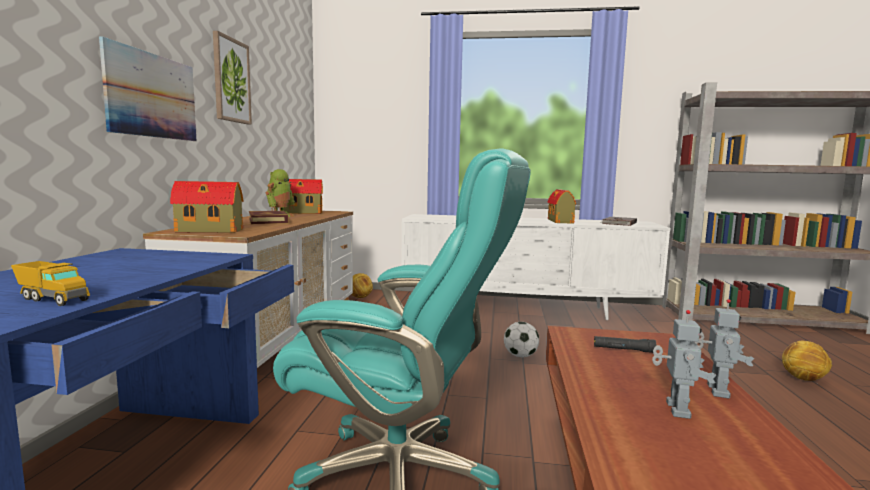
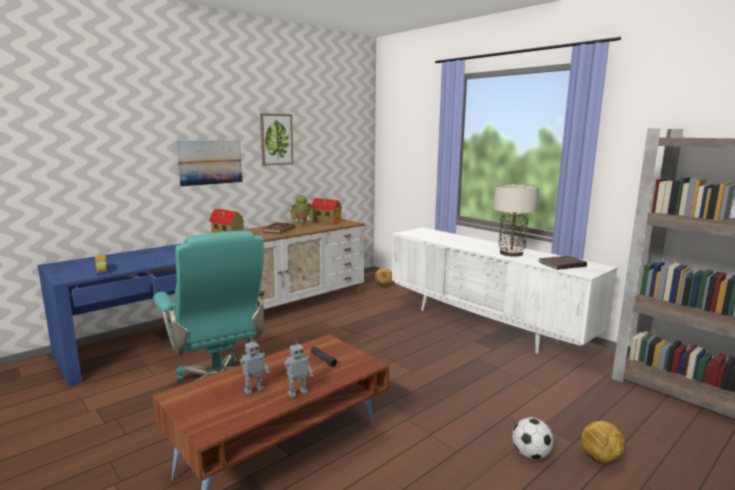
camera: 40 degrees right, 5 degrees up
football [504,322,539,357] -> football moved to [513,417,553,460]
toy house [547,189,576,223] -> table lamp [493,184,539,257]

